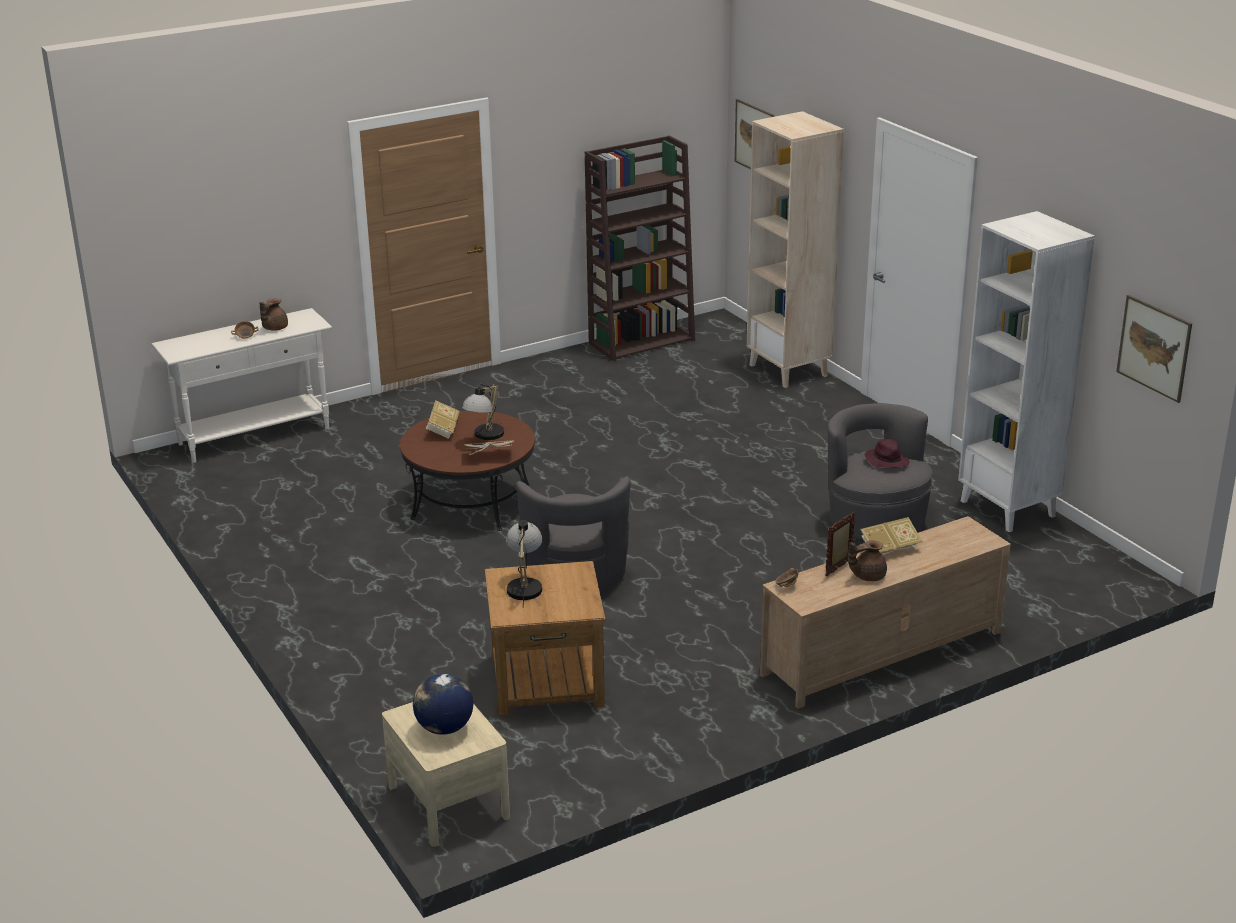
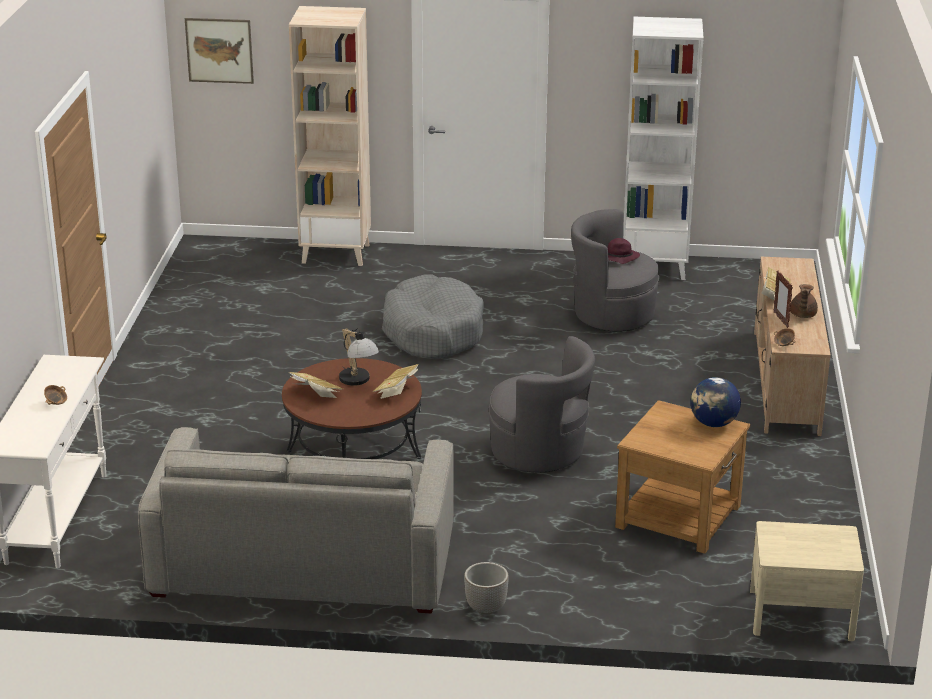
camera: 55 degrees left, 0 degrees up
brown teapot [260,298,288,331] -> none
globe [413,674,473,735] -> globe moved to [690,377,741,427]
table lamp [506,520,543,607] -> none
brown bookcase [585,135,695,362] -> none
picture [1116,295,1192,403] -> none
none -> grey sofa [138,427,454,613]
none -> grey dog bed [382,274,483,359]
none -> planter [464,562,509,615]

